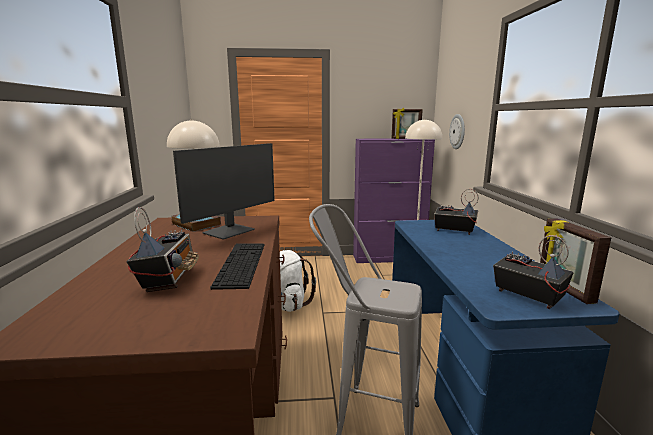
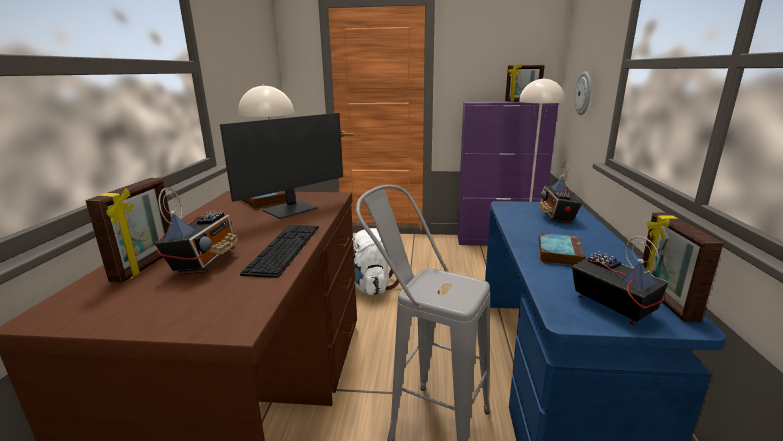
camera: 10 degrees right, 5 degrees up
radio [434,189,478,235] -> radio turned 120 degrees counterclockwise [539,161,582,224]
none -> picture frame [85,178,171,283]
none -> book [539,233,585,266]

